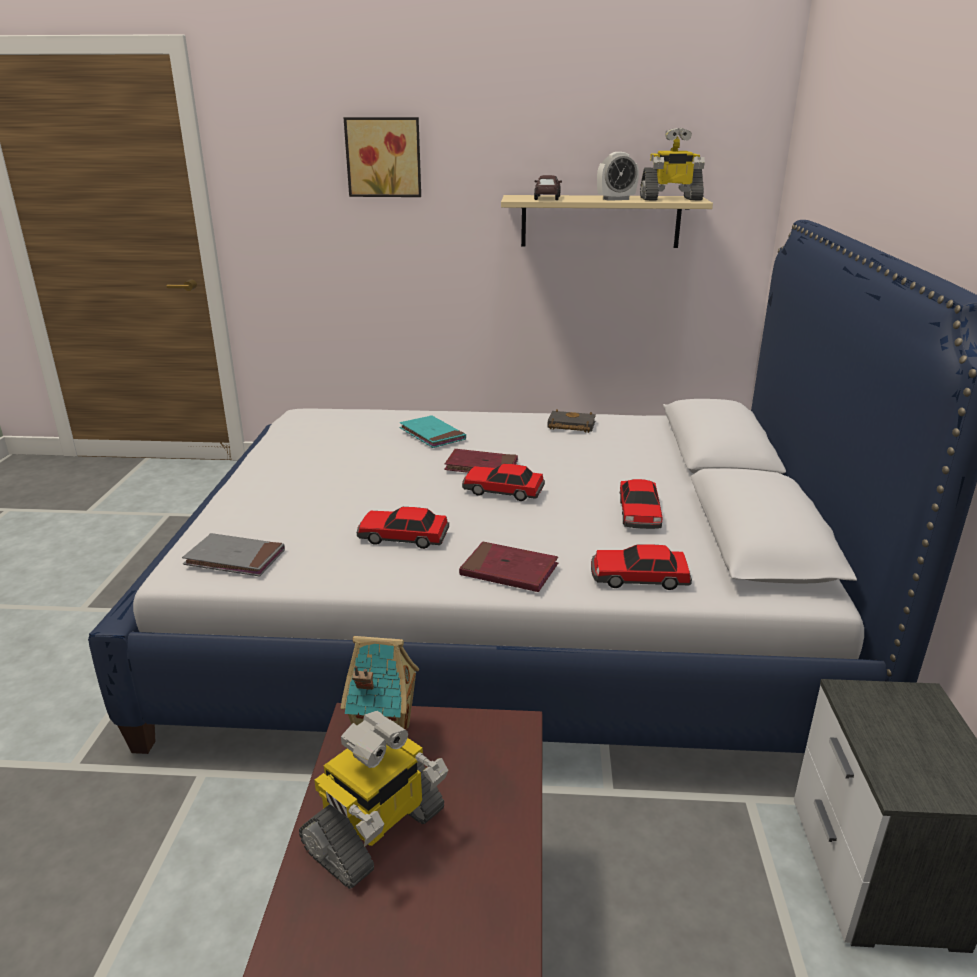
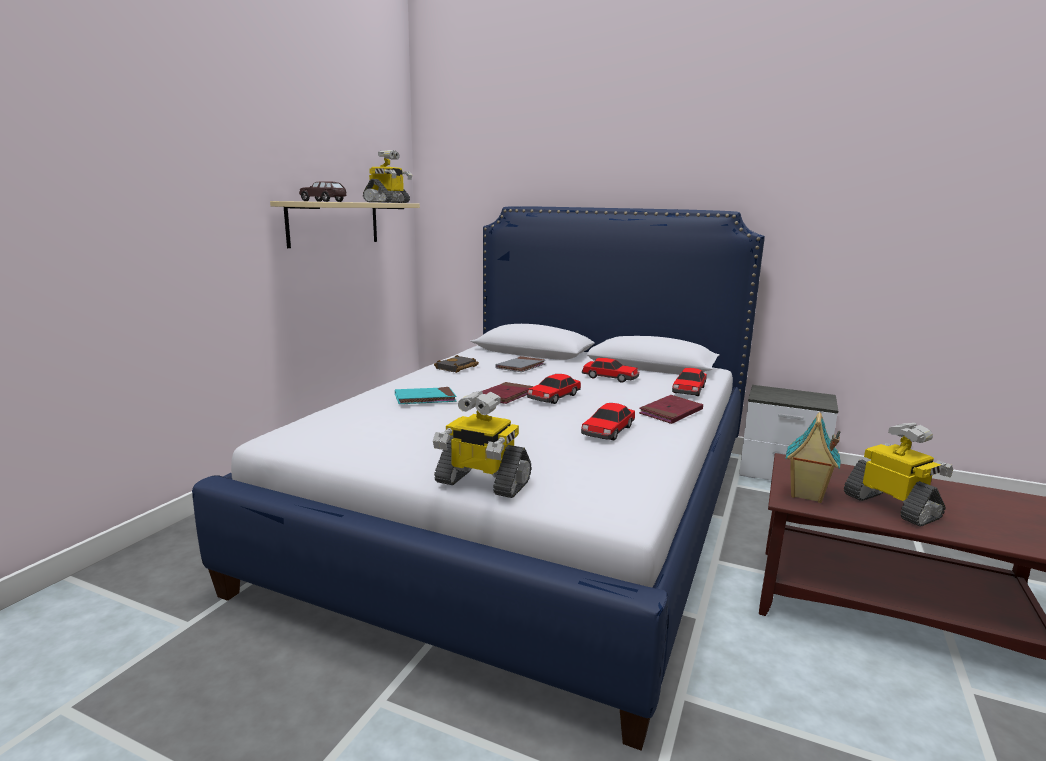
camera: 70 degrees left, 10 degrees down
grey book [182,533,285,577] -> grey book moved to [495,356,545,372]
picture [343,117,421,197] -> none
alarm clock [597,152,639,201] -> none
none -> toy robot [433,391,531,498]

